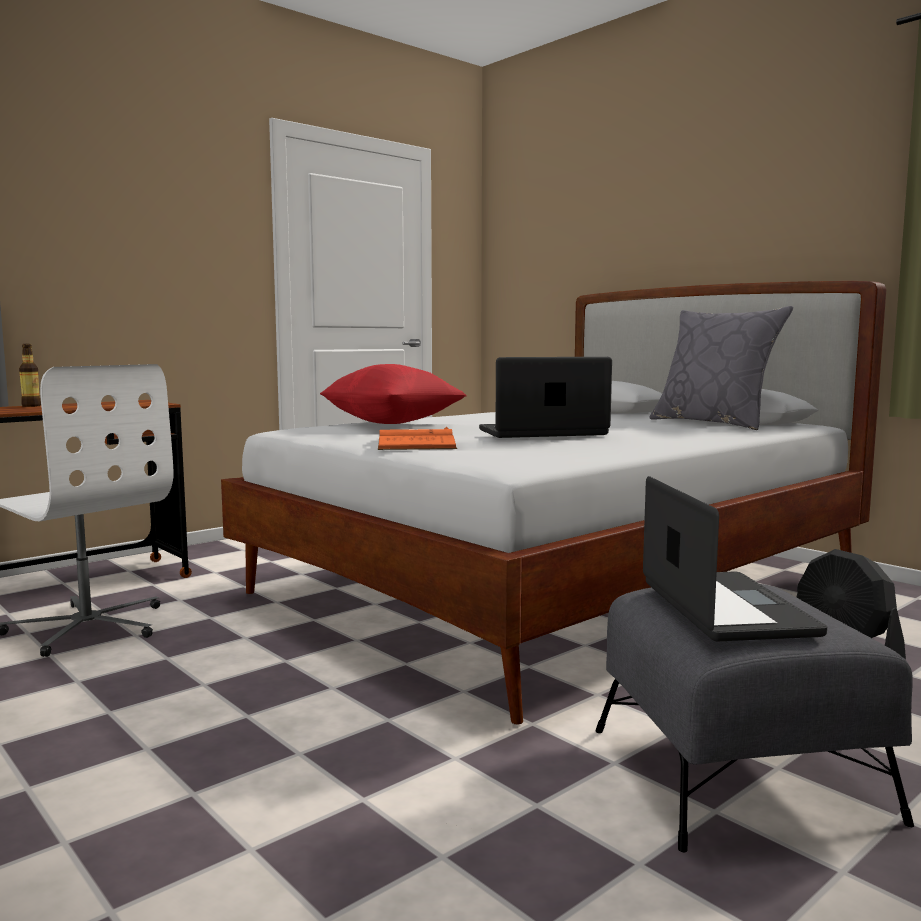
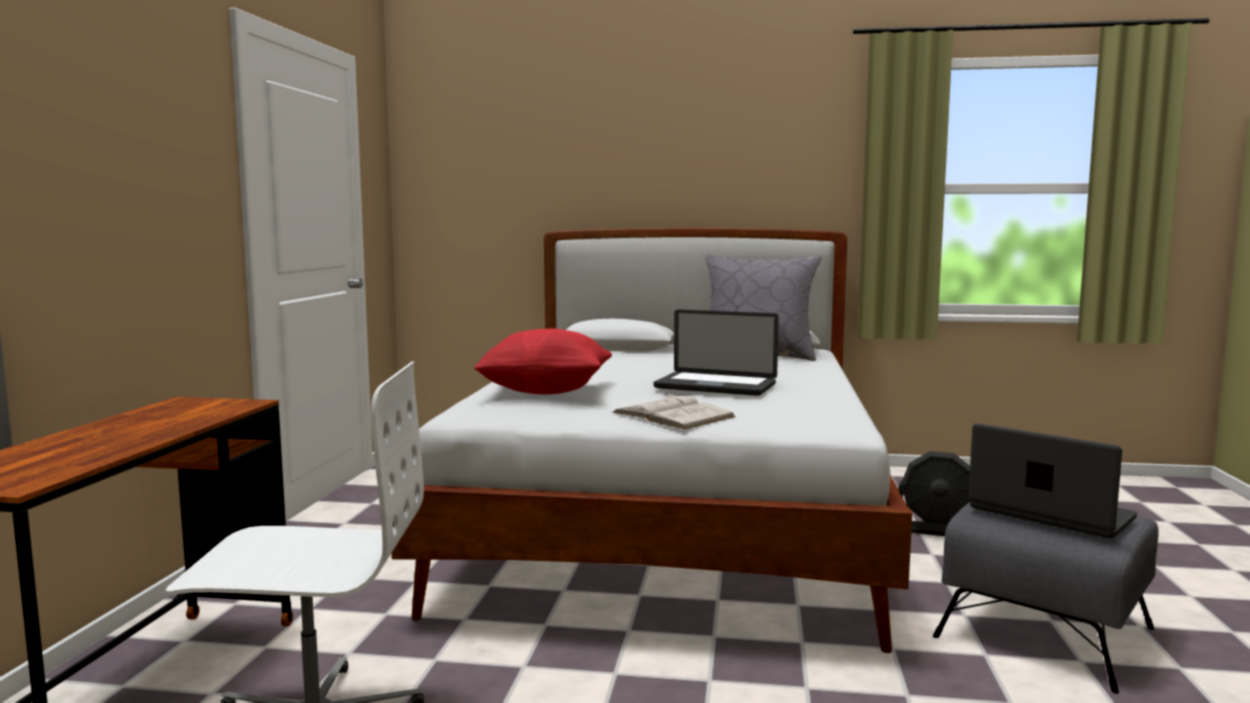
camera: 40 degrees left, 0 degrees up
bottle [19,344,41,407] -> none
orange book [378,427,457,450] -> white book [612,393,736,429]
laptop [479,357,612,438] -> laptop turned 105 degrees counterclockwise [653,310,779,396]

